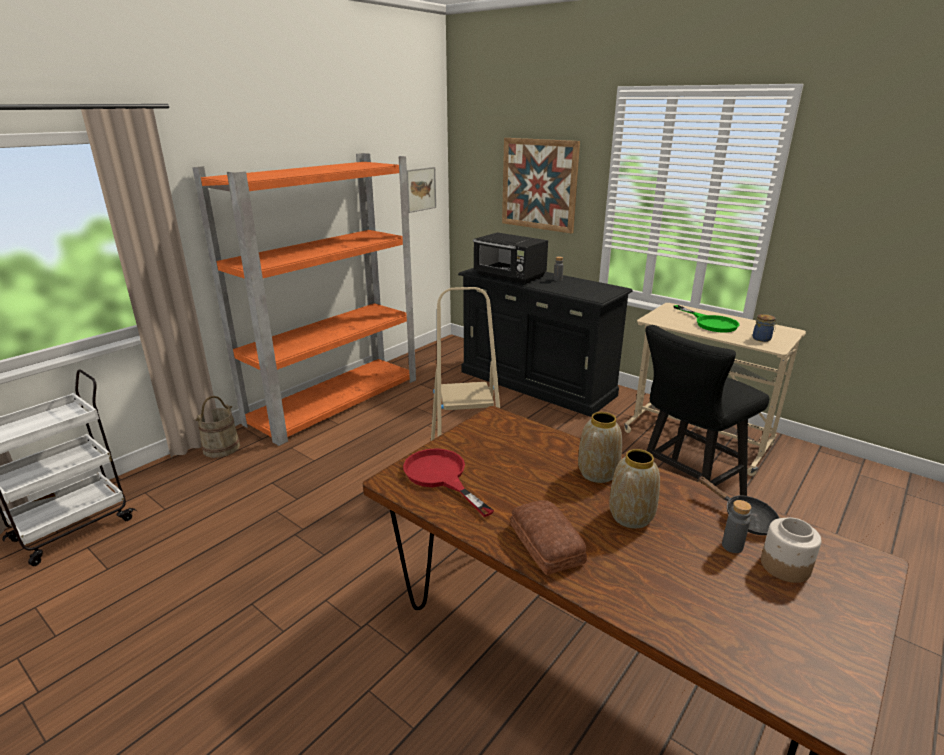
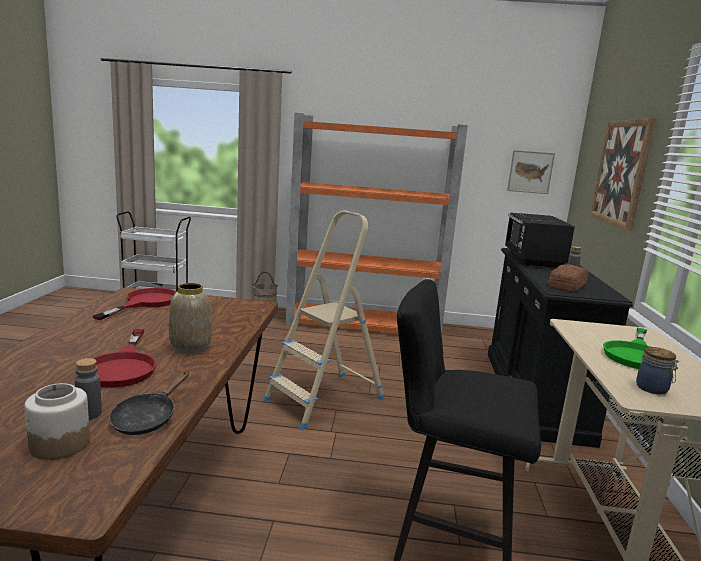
camera: 55 degrees right, 10 degrees down
bread [510,500,587,575] -> bread moved to [548,264,588,292]
vase [609,449,660,528] -> red frying pan [93,329,157,388]

